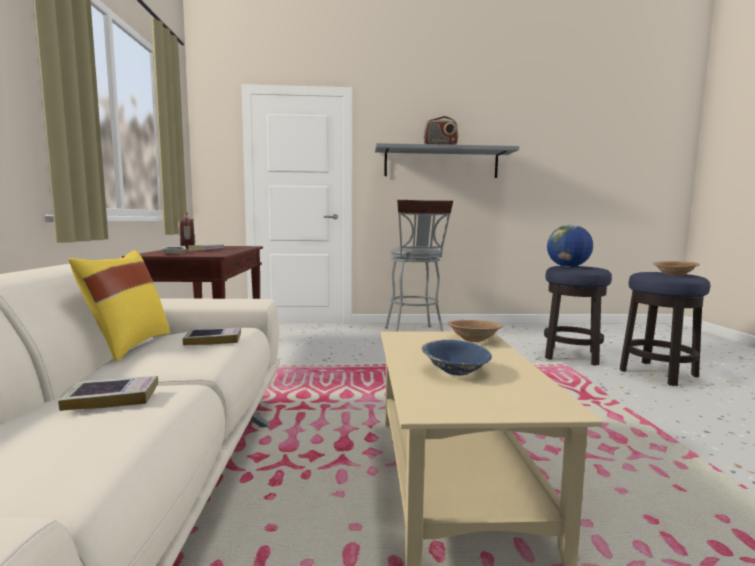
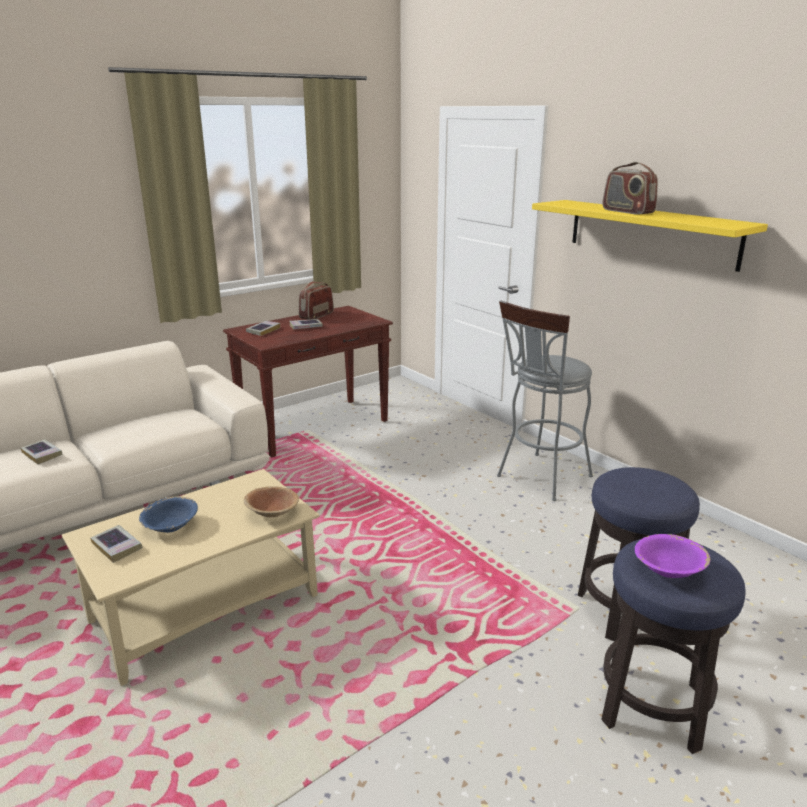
camera: 55 degrees right, 15 degrees up
yellow pillow [68,250,170,362] -> none
book [183,327,241,346] -> book moved to [90,525,143,563]
grey shelf [375,143,519,178] -> yellow shelf [532,200,768,272]
globe [547,225,593,267] -> none
brown bowl [653,261,700,276] -> purple bowl [635,534,710,578]

